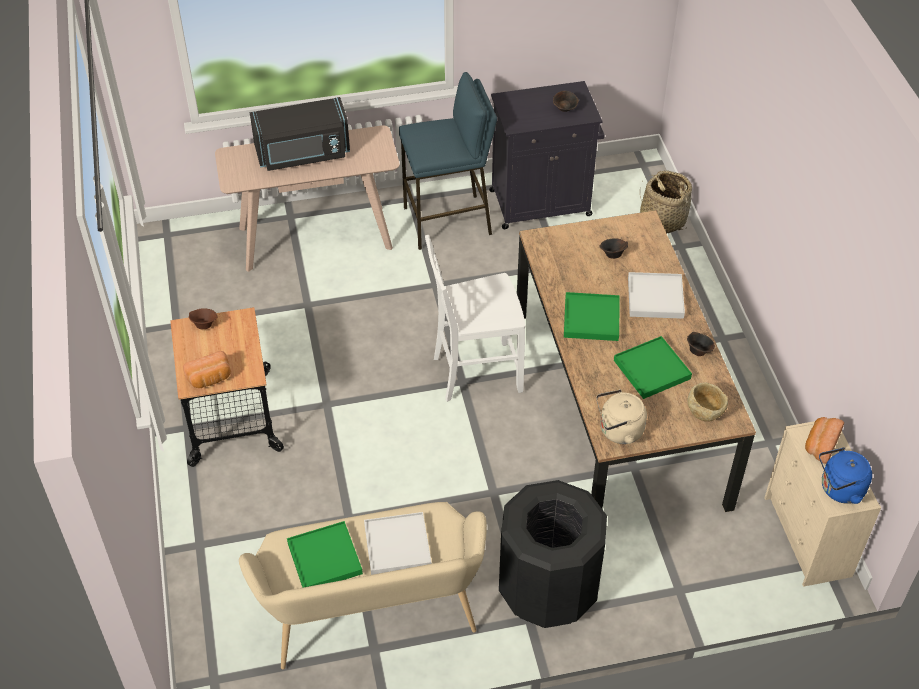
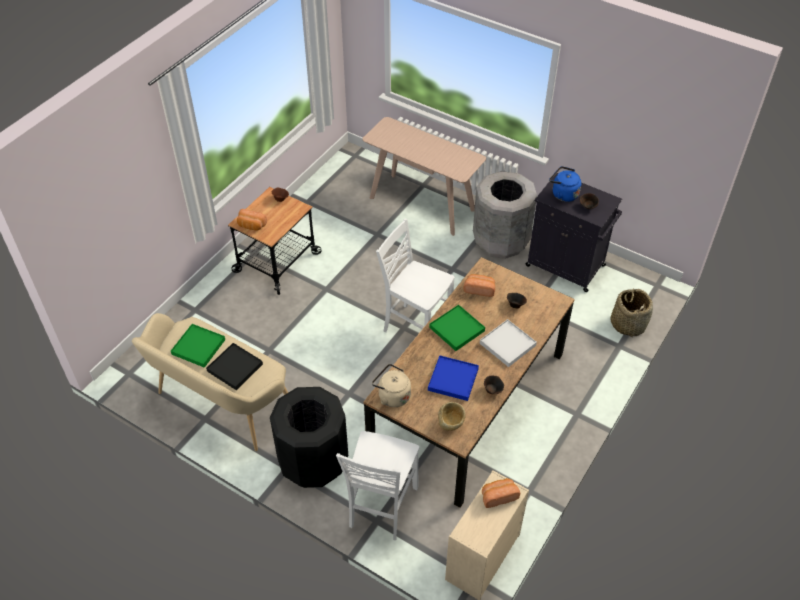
camera: 45 degrees right, 0 degrees up
black microwave [250,97,350,171] -> none
white tray [364,512,431,575] -> black tray [206,343,263,390]
blue stool [399,72,497,250] -> grey trash can [473,171,537,259]
green tray [614,336,692,399] -> blue tray [428,355,479,401]
blue kettle [819,447,872,504] -> blue kettle moved to [549,166,581,202]
none -> white chair [336,431,419,540]
none -> bread [463,274,495,297]

